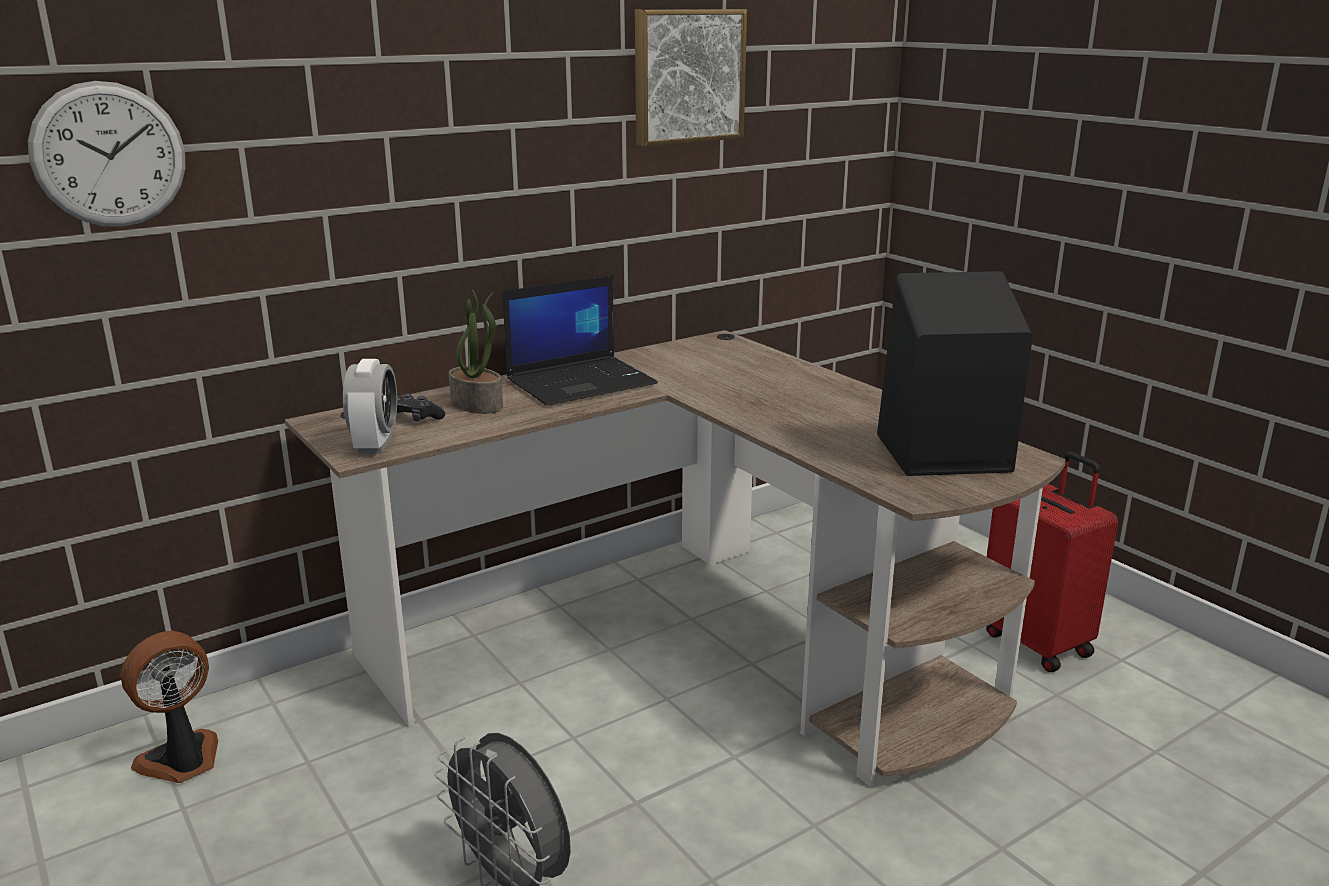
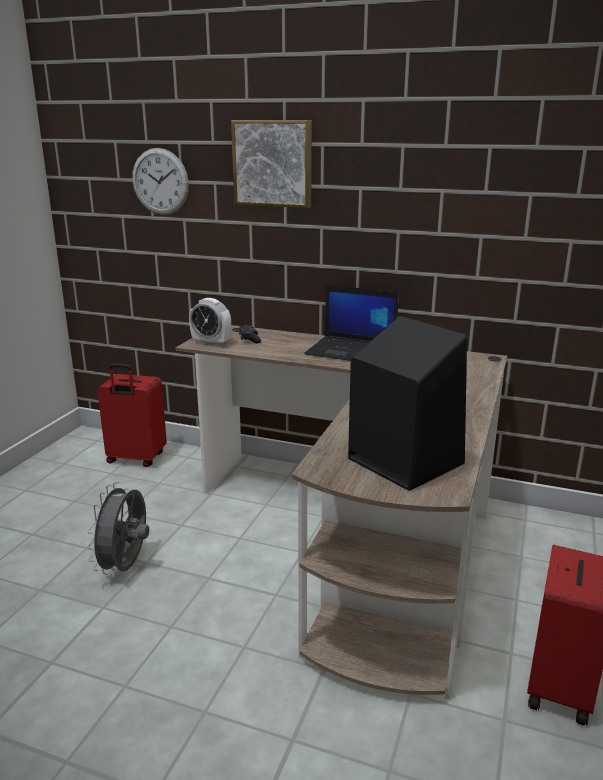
camera: 55 degrees right, 0 degrees up
fan [121,631,218,783] -> red suitcase [97,363,167,467]
alarm clock [343,359,397,453] -> alarm clock turned 60 degrees clockwise [189,298,231,347]
potted plant [449,289,503,414] -> none
picture [635,9,747,147] -> picture moved to [231,120,312,208]

